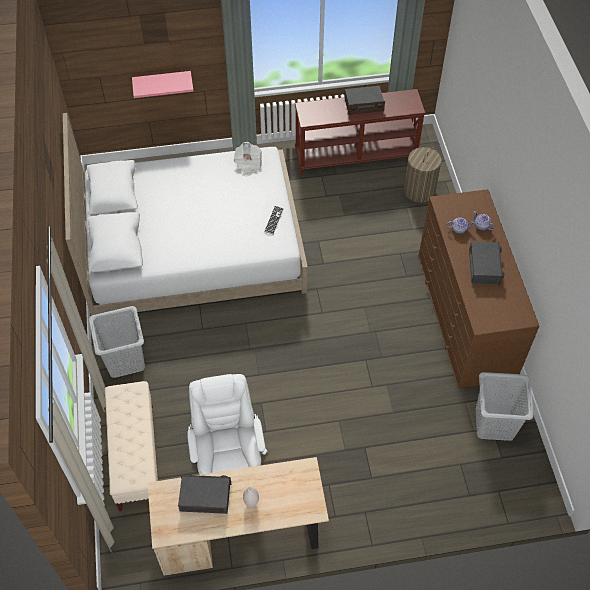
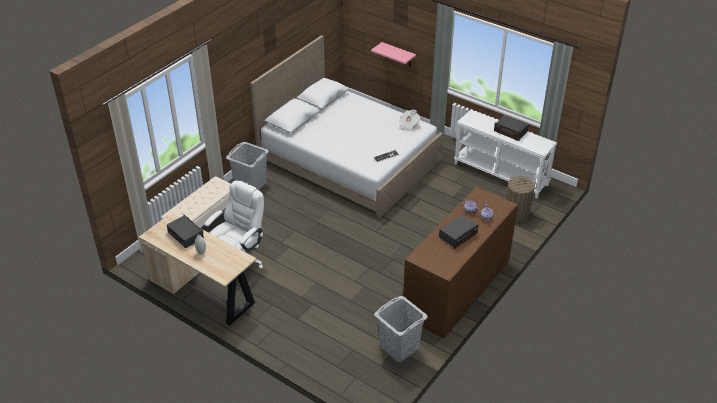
camera: 45 degrees right, 15 degrees down
brown console table [295,89,425,175] -> white console table [454,110,557,198]

